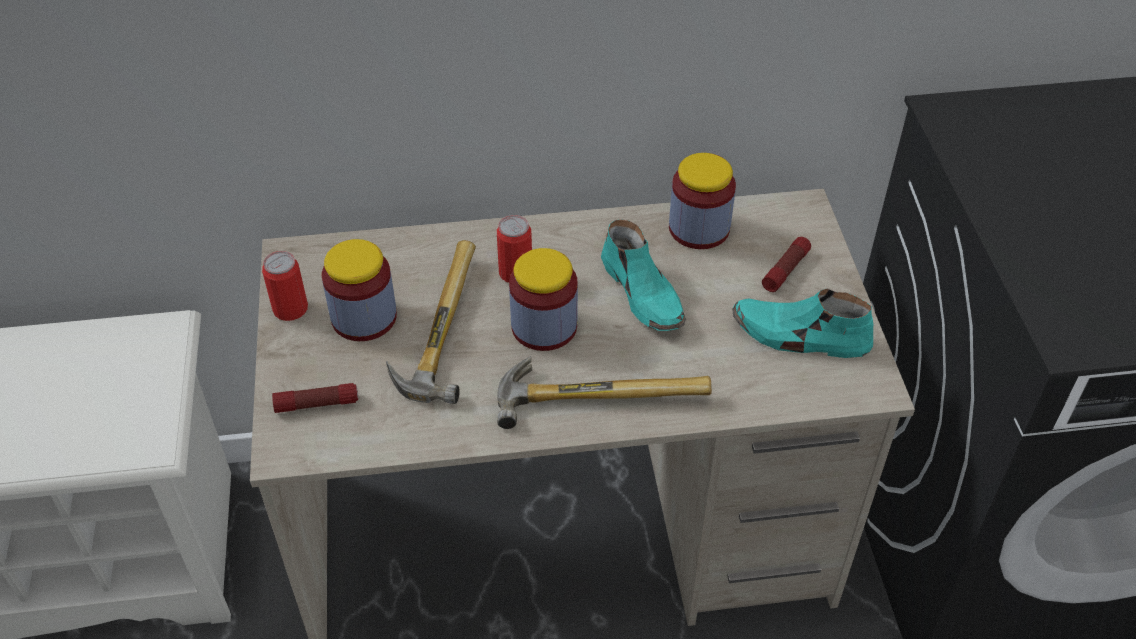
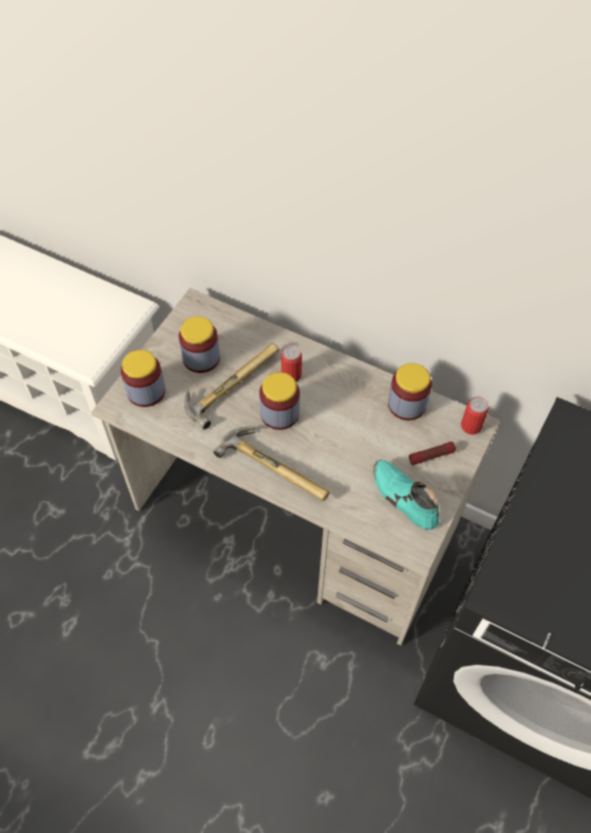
camera: 35 degrees right, 10 degrees up
can [262,251,308,321] -> can moved to [461,396,489,435]
flashlight [272,383,358,413] -> jar [121,350,165,407]
turquoise shoe [601,220,686,331] -> none

